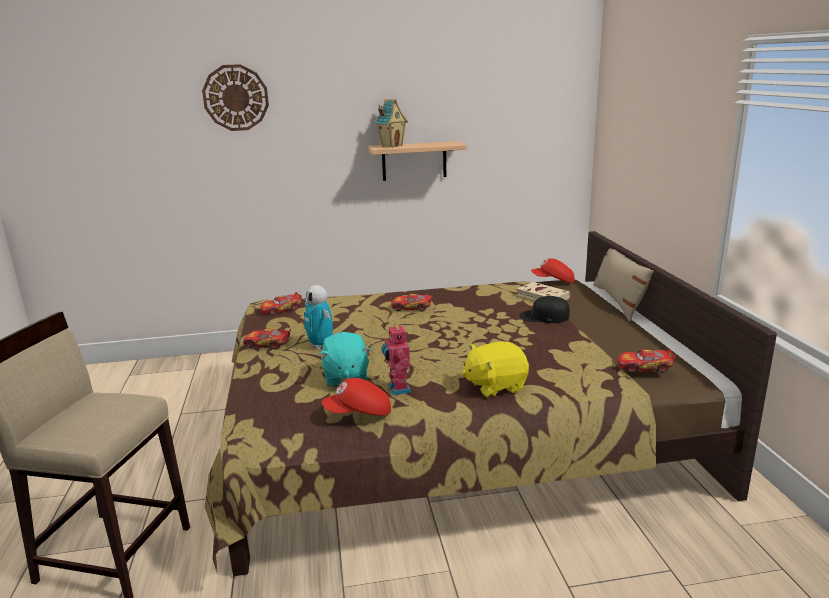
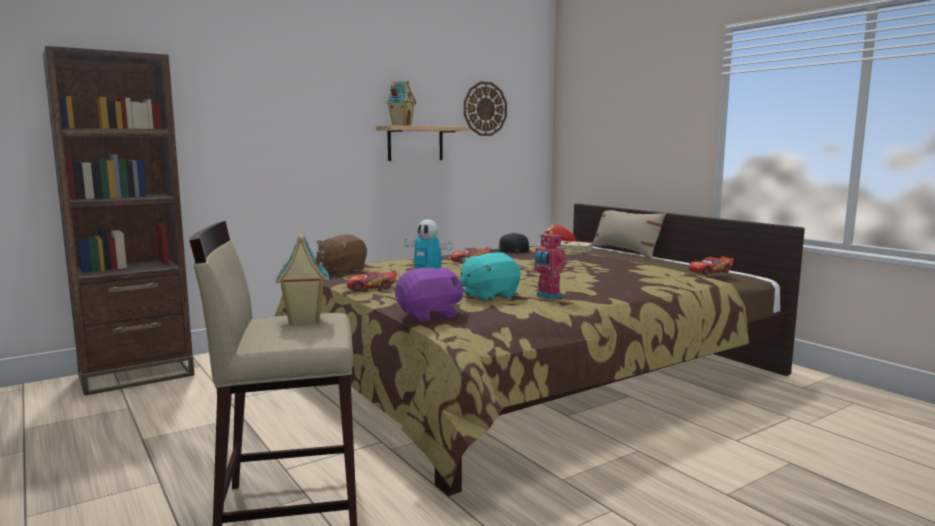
camera: 25 degrees left, 10 degrees down
wall clock [202,64,269,131] -> wall clock moved to [464,82,507,136]
toy car [260,292,302,316] -> brown plush toy [316,234,367,275]
turquoise plush toy [318,332,371,387] -> turquoise plush toy turned 90 degrees clockwise [460,252,521,301]
red cap [322,378,391,416] -> none
yellow plush toy [462,341,529,398] -> none
black cap [520,296,570,323] -> black cap moved to [491,233,529,254]
none -> brown bookcase [43,46,194,396]
none -> toy house [275,232,329,325]
none -> purple plush toy [395,268,464,322]

